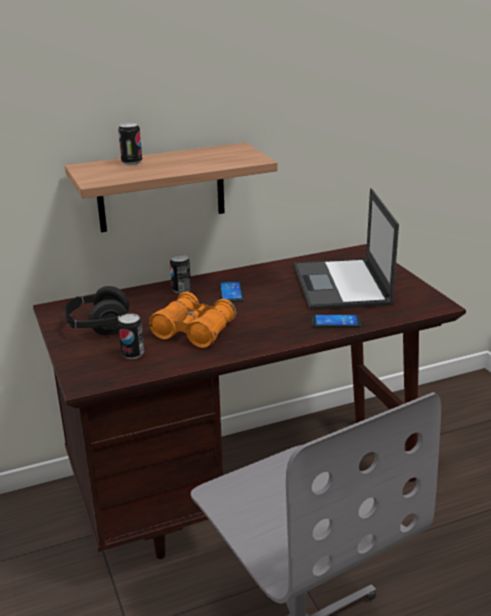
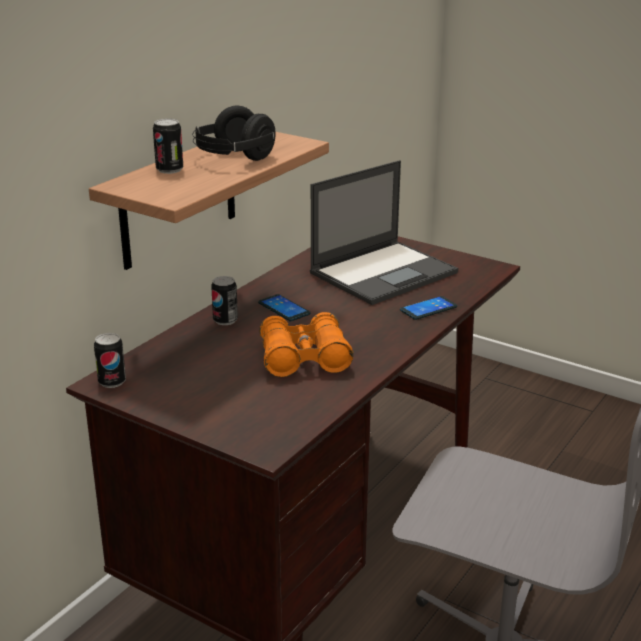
camera: 35 degrees left, 0 degrees up
black headphones [62,286,129,335] -> black headphones moved to [192,106,276,161]
can [118,314,144,359] -> can moved to [94,333,126,388]
laptop [294,188,399,310] -> laptop turned 90 degrees counterclockwise [310,160,458,305]

